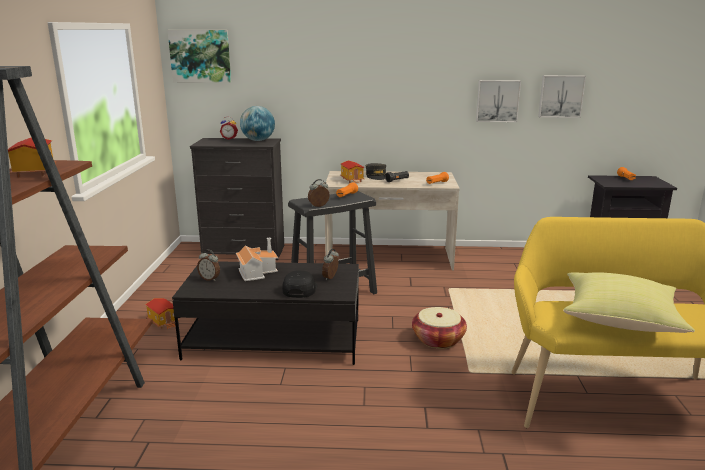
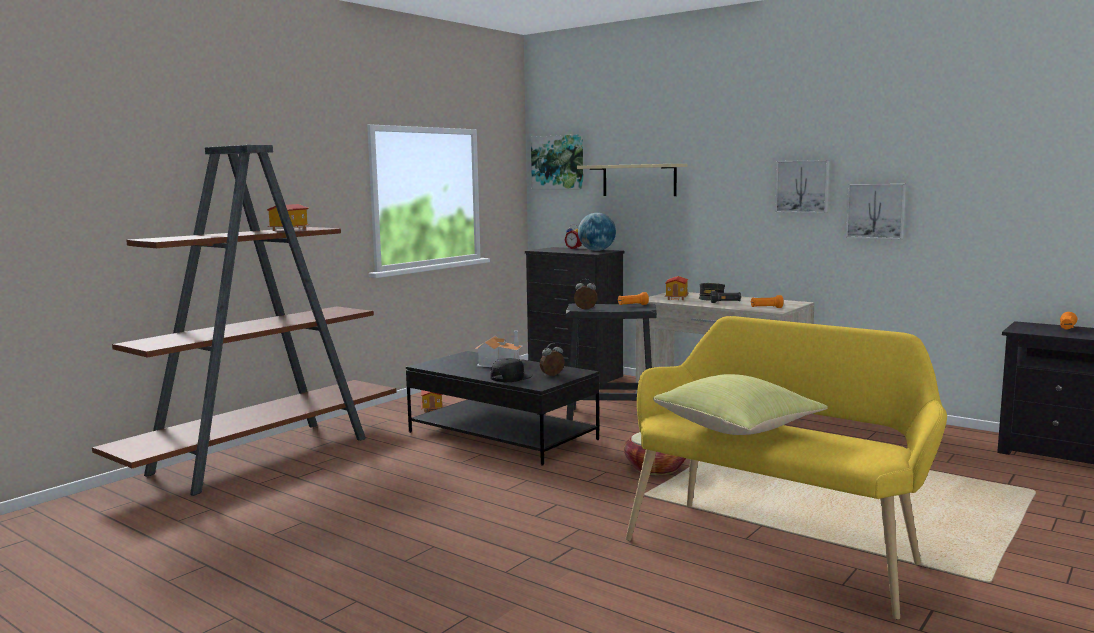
camera: 35 degrees right, 10 degrees down
alarm clock [197,250,220,281] -> none
picture [538,75,586,118] -> picture moved to [775,160,830,213]
none -> beige shelf [577,164,687,196]

